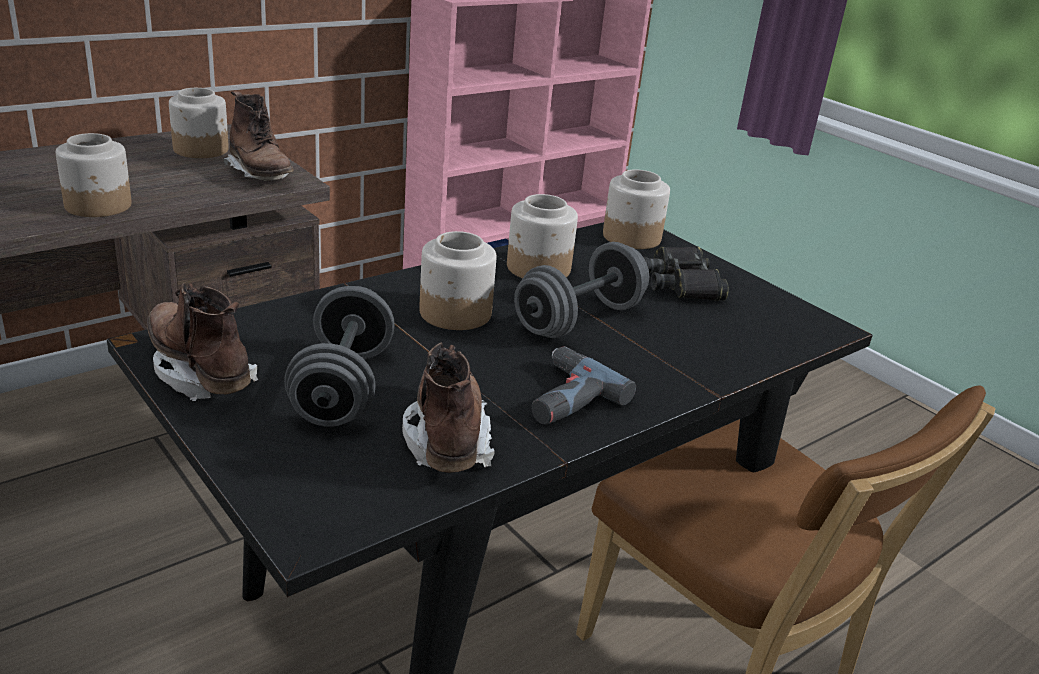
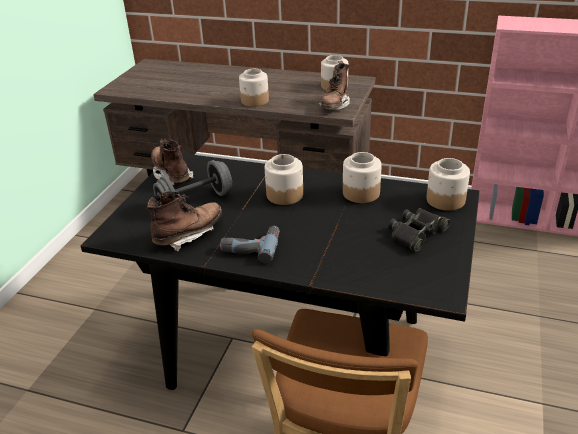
camera: 60 degrees right, 5 degrees up
brown boot [147,282,258,401] -> brown boot turned 45 degrees counterclockwise [151,138,194,185]
grey dumbbell [514,242,649,338] -> none

